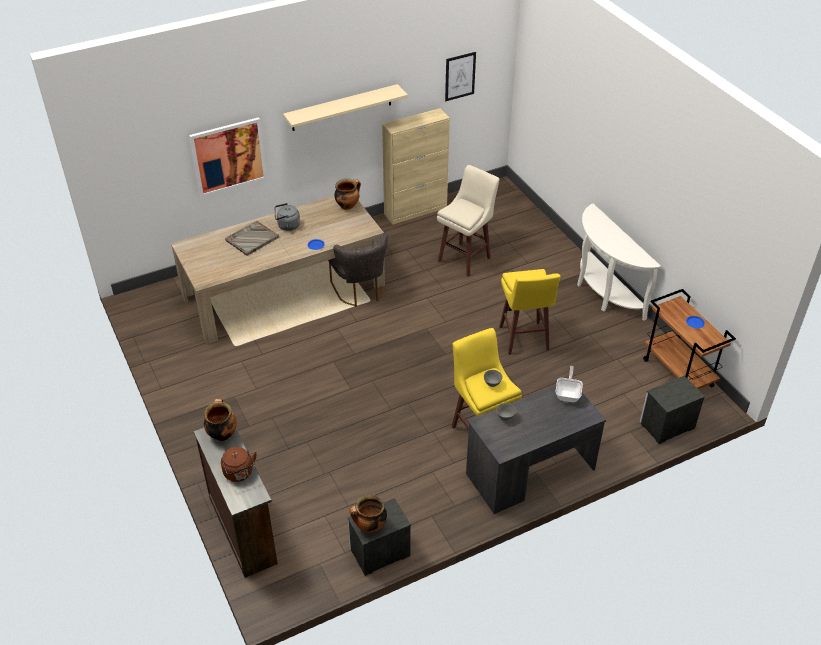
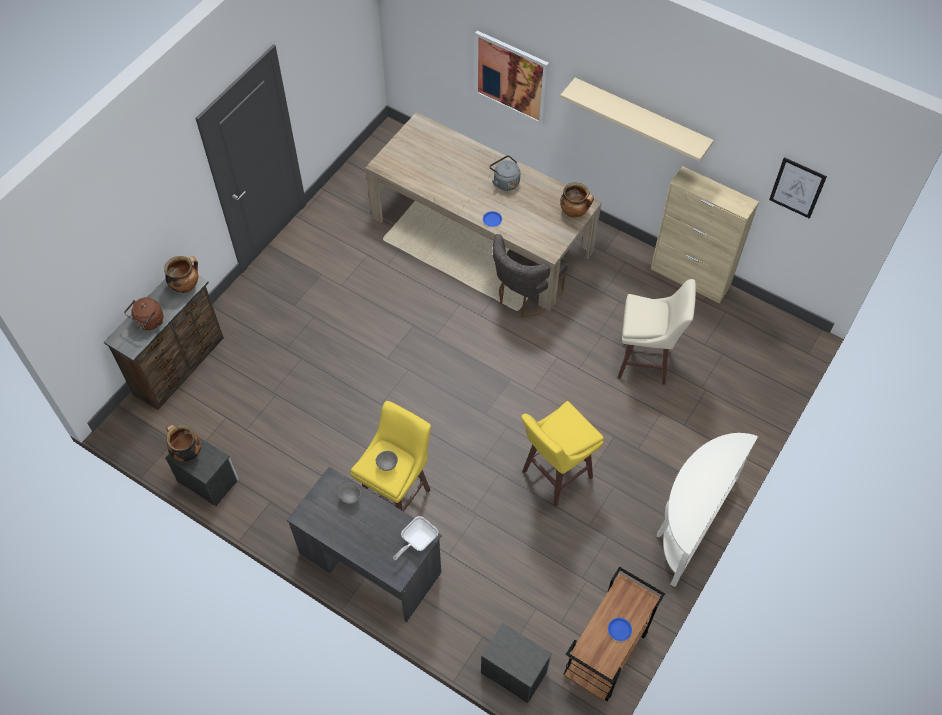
camera: 60 degrees right, 15 degrees up
grey tray [225,221,279,256] -> none
frying pan [556,366,583,402] -> frying pan turned 150 degrees clockwise [393,516,438,560]

